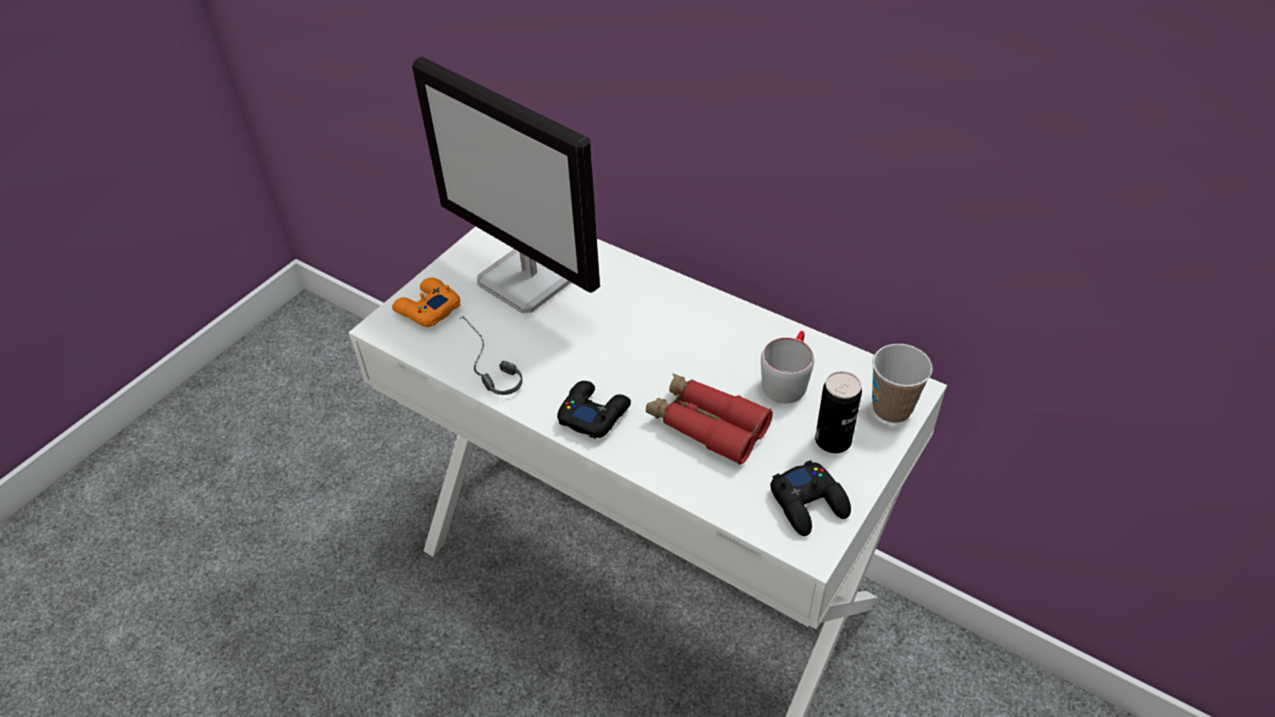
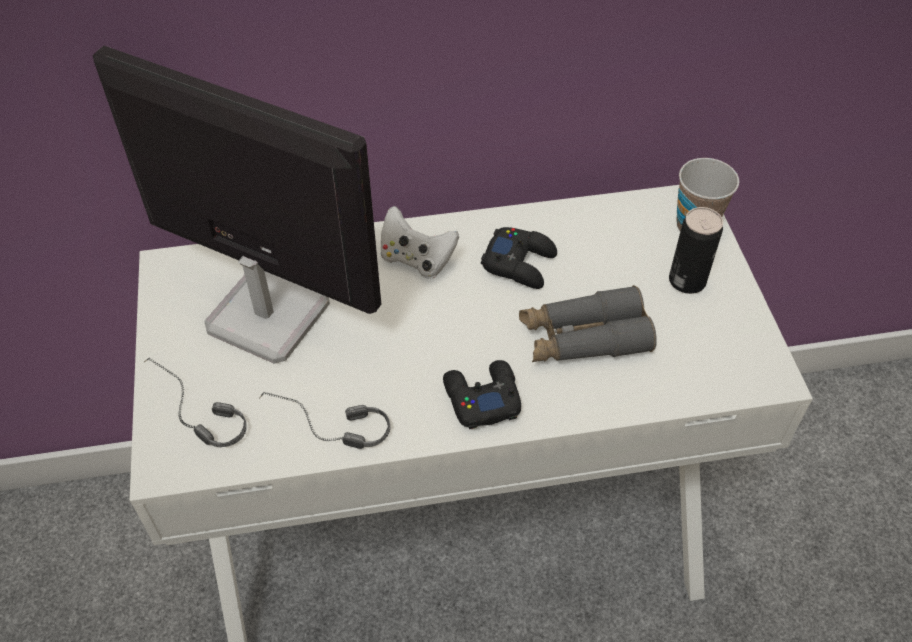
camera: 45 degrees left, 5 degrees up
orange game controller [392,277,460,327] -> headphones [144,358,247,447]
monitor [412,56,600,313] -> monitor turned 150 degrees counterclockwise [93,46,381,364]
red binoculars [646,373,773,465] -> grey binoculars [519,285,657,362]
grey mug [761,331,814,403] -> none
black game controller [770,460,851,536] -> black game controller moved to [481,227,557,289]
none -> white game controller [380,206,459,278]

